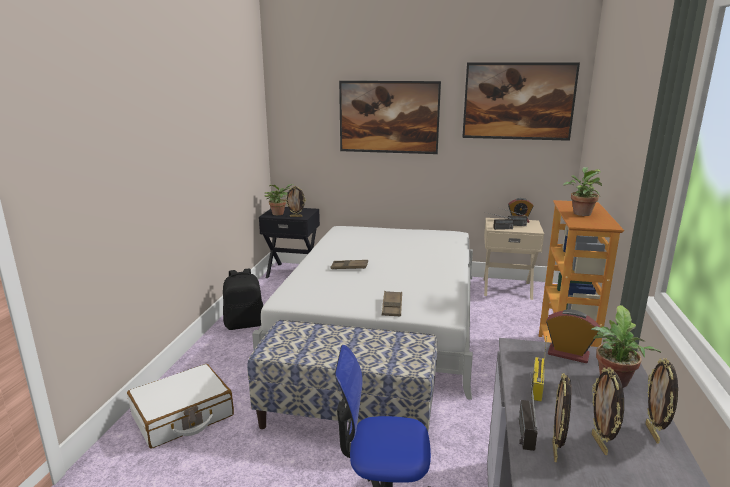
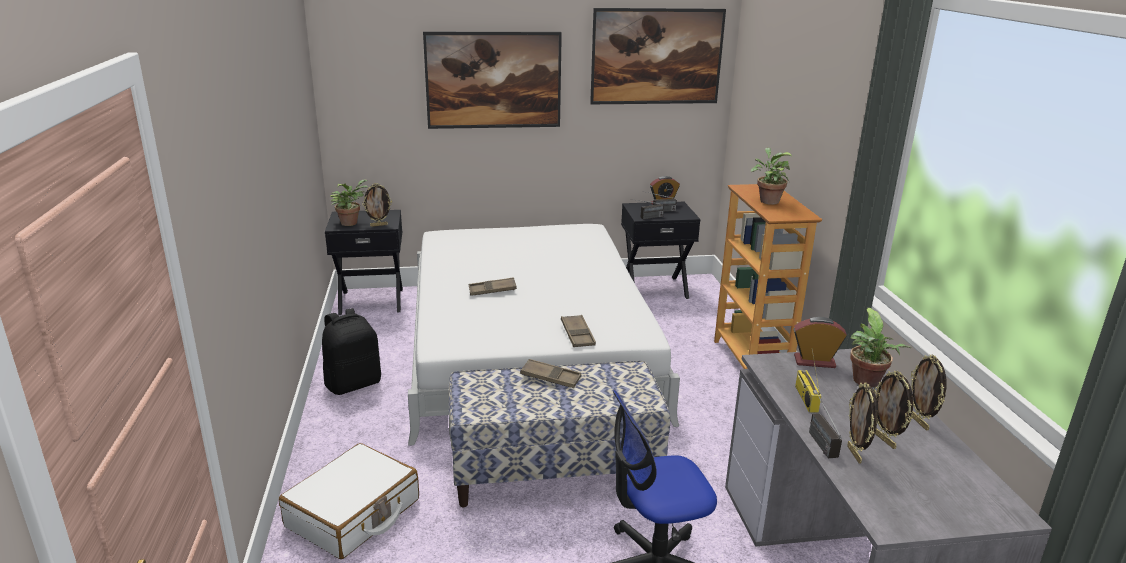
camera: 20 degrees left, 5 degrees up
beige nightstand [484,218,544,300] -> black nightstand [621,202,700,299]
none -> brown tray [520,359,581,388]

